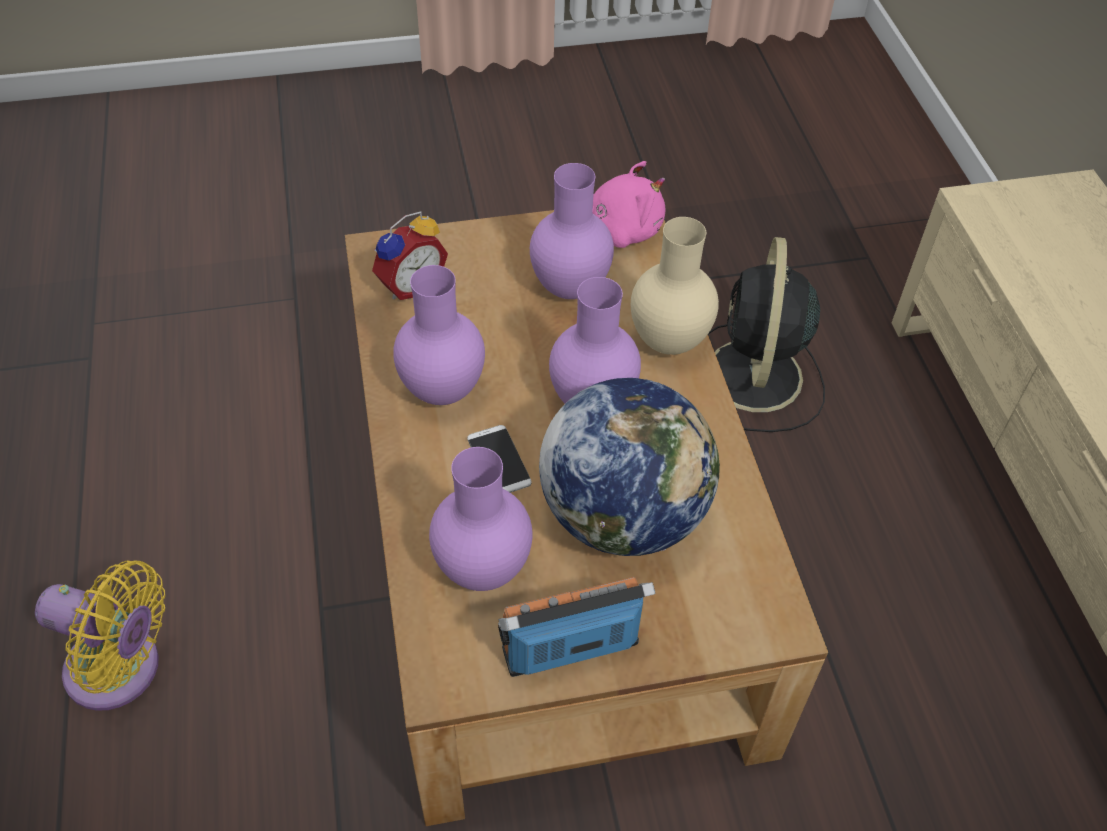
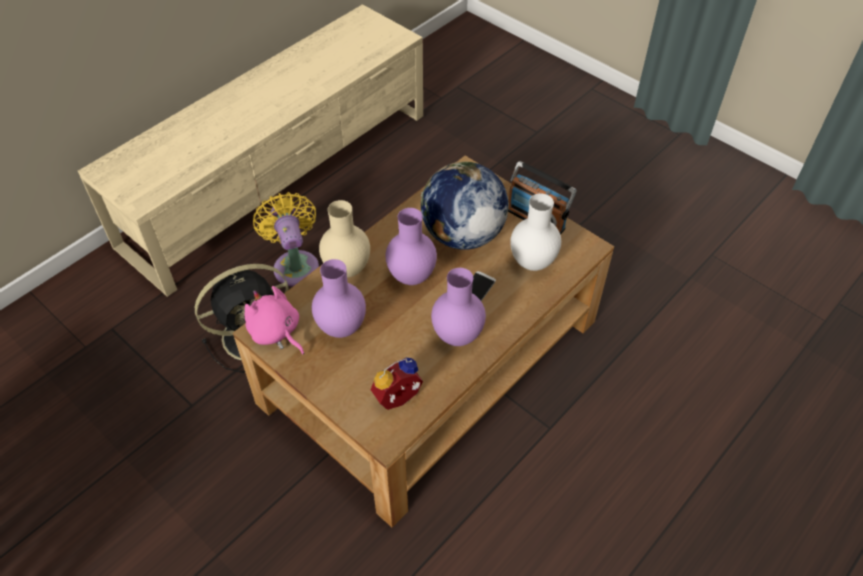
camera: 125 degrees left, 0 degrees up
yellow fan [35,561,165,711] -> yellow fan moved to [253,192,319,287]
alarm clock [372,211,448,300] -> alarm clock turned 45 degrees counterclockwise [370,358,423,410]
purple vase [429,447,533,591] -> white vase [510,193,561,271]

